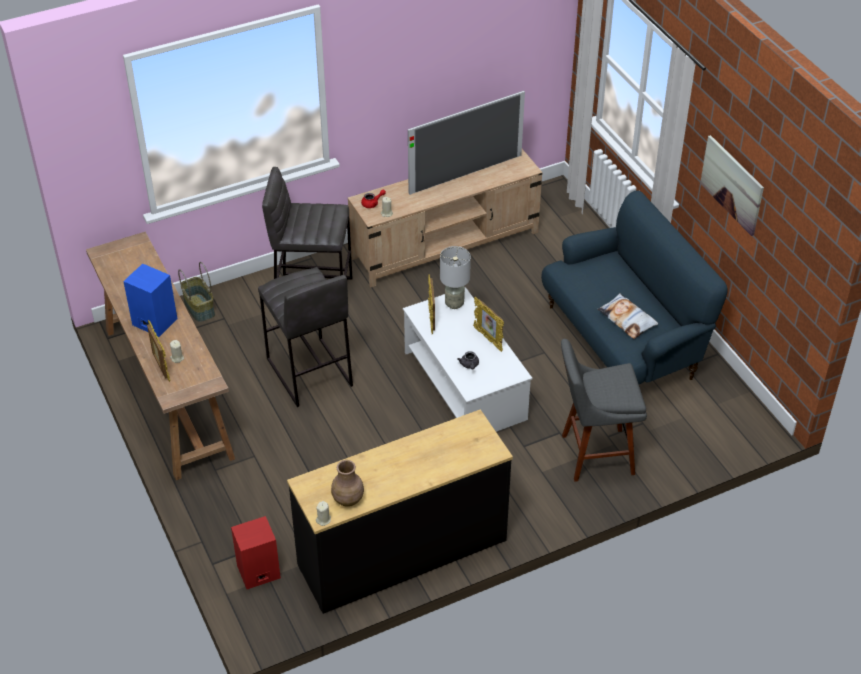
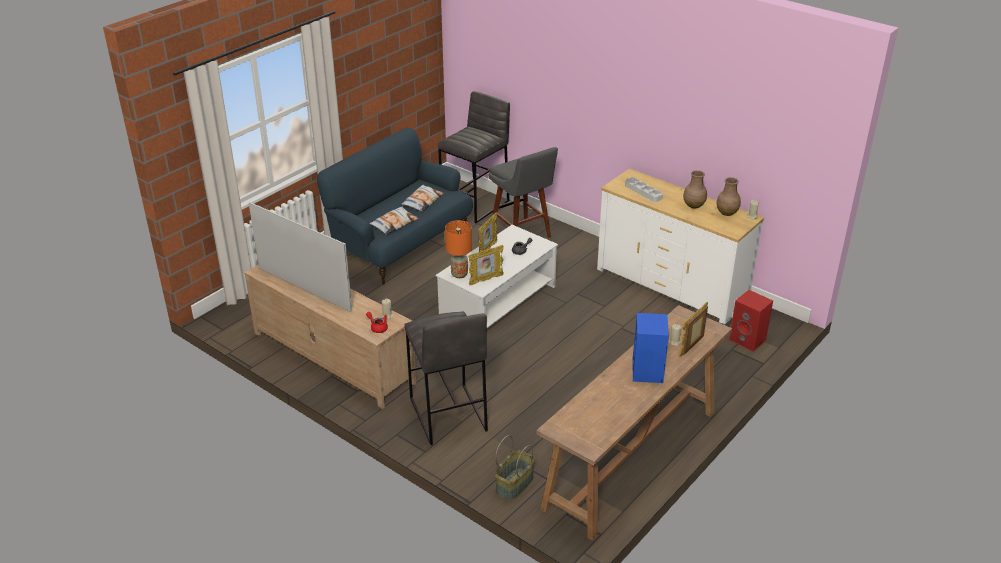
camera: 115 degrees left, 10 degrees down
grey stool [258,267,353,407] -> grey stool moved to [438,91,510,223]
black dresser [287,409,513,614] -> white dresser [597,168,764,325]
grey table lamp [440,246,471,309] -> orange table lamp [445,220,472,278]
picture [700,135,764,236] -> none
none -> pillow [370,207,418,235]
none -> grey tray [625,177,663,202]
none -> brown vase [683,170,707,209]

